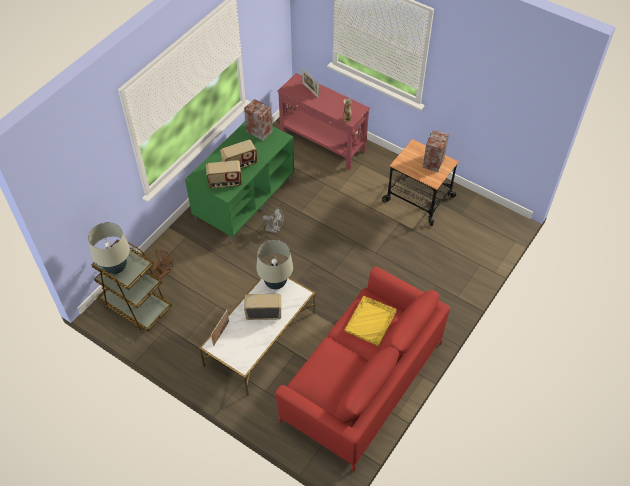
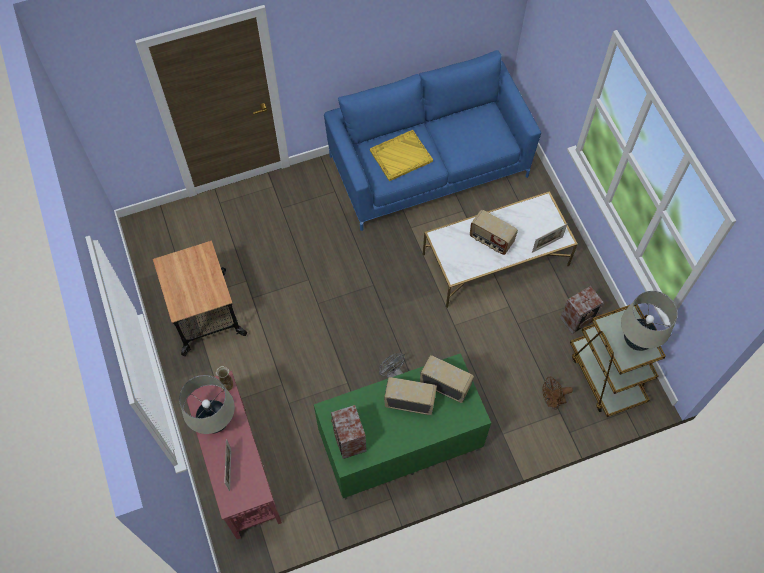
camera: 145 degrees left, 10 degrees up
beige table lamp [256,240,293,289] -> beige table lamp moved to [179,375,235,434]
red sofa [275,266,450,471] -> blue sofa [324,50,541,231]
speaker [423,130,449,172] -> speaker moved to [560,286,604,334]

